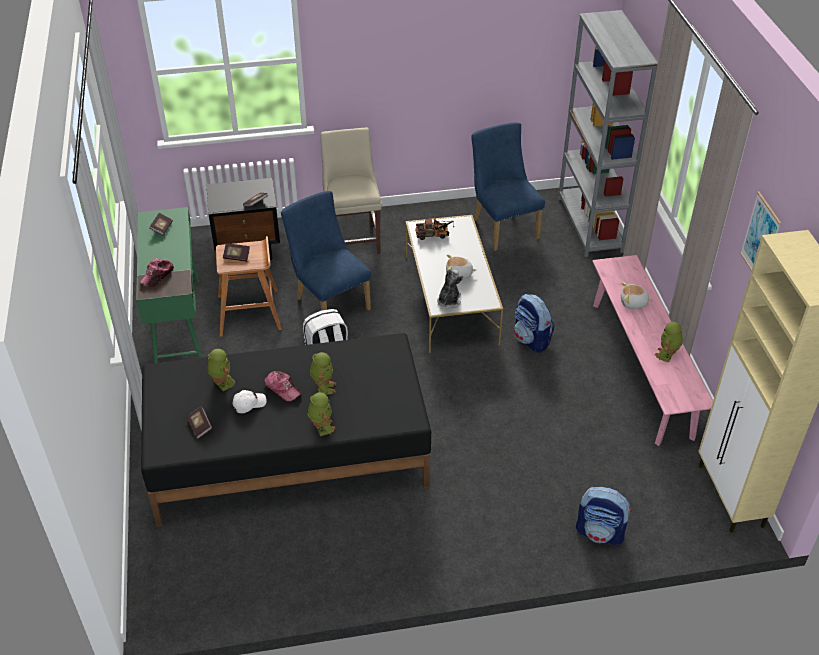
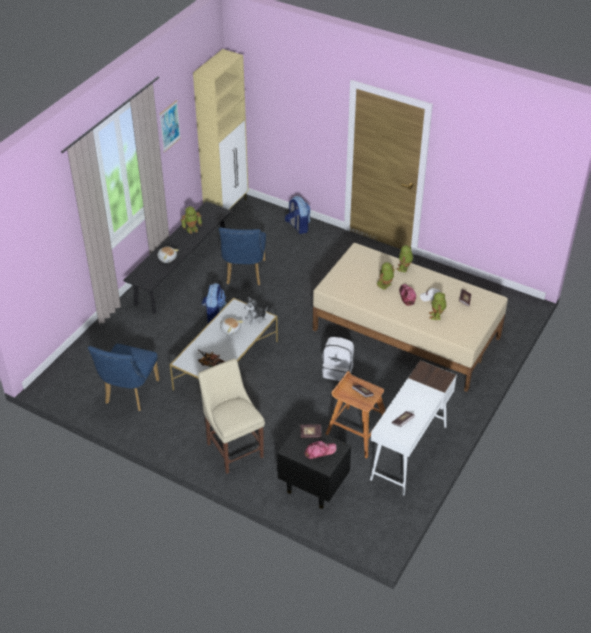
camera: 140 degrees left, 0 degrees up
green desk [136,207,202,363] -> white desk [370,360,457,495]
cap [140,258,174,287] -> cap moved to [305,441,337,459]
black bed [141,333,431,526] -> beige bed [313,243,508,392]
blue chair [281,191,371,311] -> blue chair moved to [219,228,266,286]
beige chair [320,127,382,254] -> beige chair turned 120 degrees clockwise [198,359,265,474]
grey bookcase [558,10,658,257] -> none
pink bench [592,255,713,446] -> black bench [123,201,232,314]

